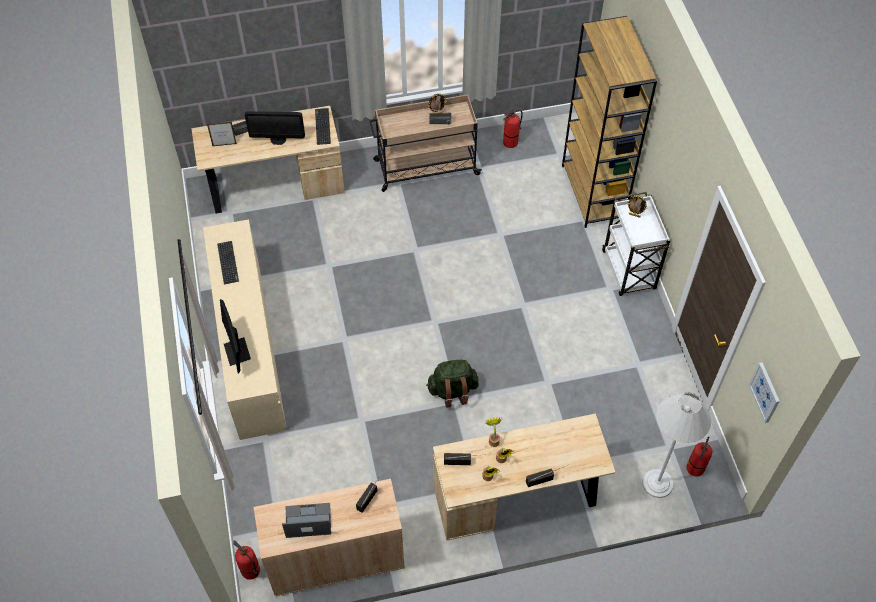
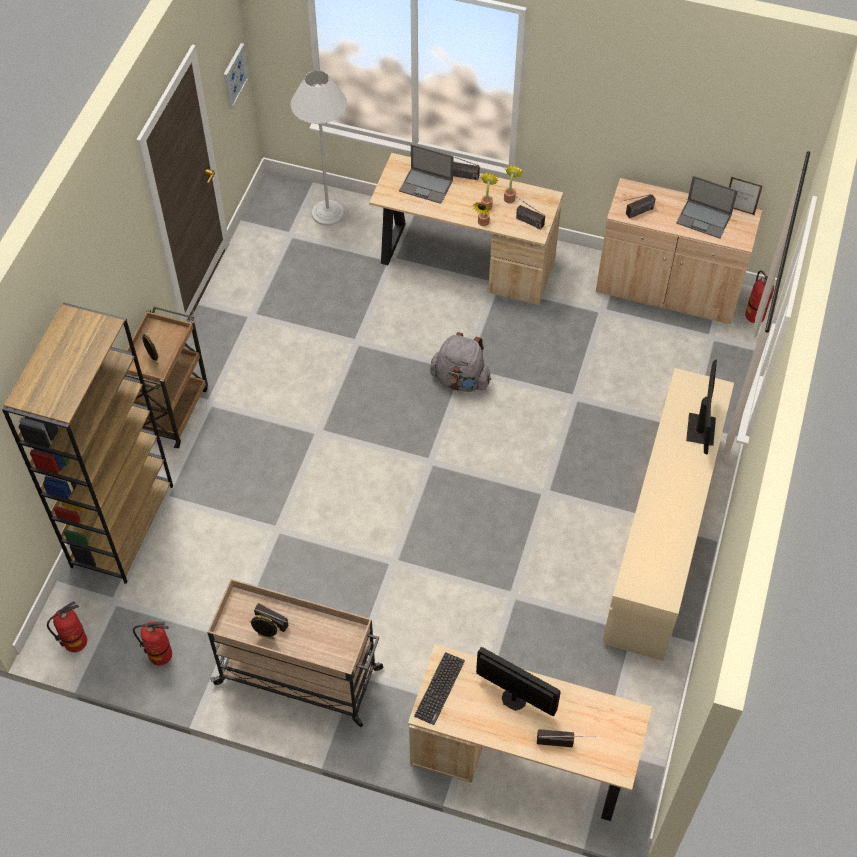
camera: 150 degrees left, 0 degrees up
picture frame [207,122,236,146] -> picture frame moved to [729,177,762,215]
keyboard [217,241,239,284] -> none
green backpack [426,359,479,408] -> grey backpack [430,332,491,392]
white cart [602,192,670,296] -> brown cart [125,306,208,448]
fire extinguisher [686,436,712,477] -> fire extinguisher moved to [47,601,87,652]
none -> laptop [399,144,454,204]

